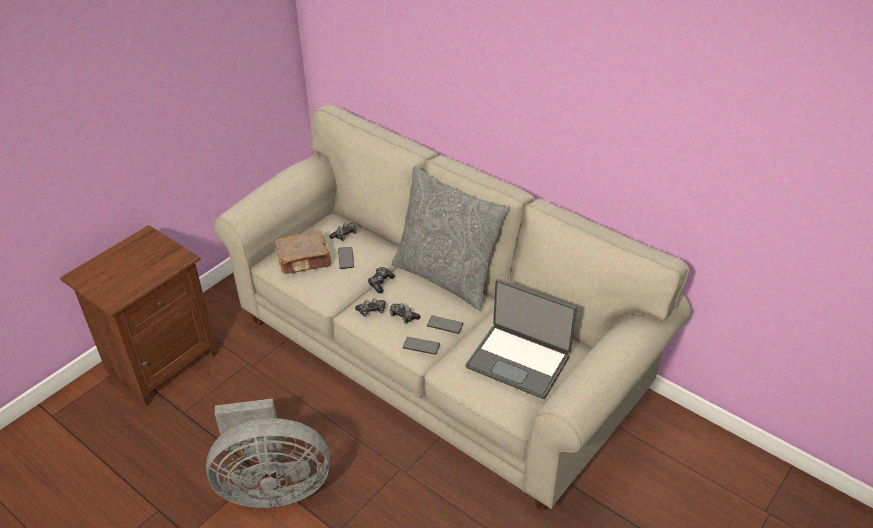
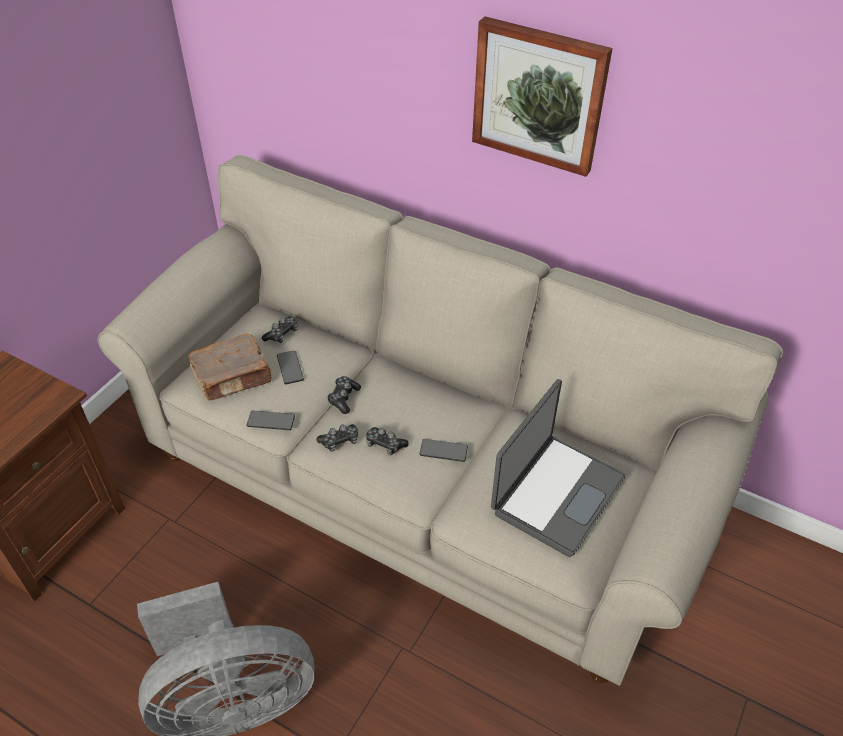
camera: 10 degrees left, 5 degrees up
grey pillow [392,166,509,311] -> none
phone [403,337,440,355] -> phone moved to [247,410,295,430]
laptop [466,279,577,399] -> laptop turned 75 degrees counterclockwise [491,379,626,557]
none -> picture [472,17,612,177]

